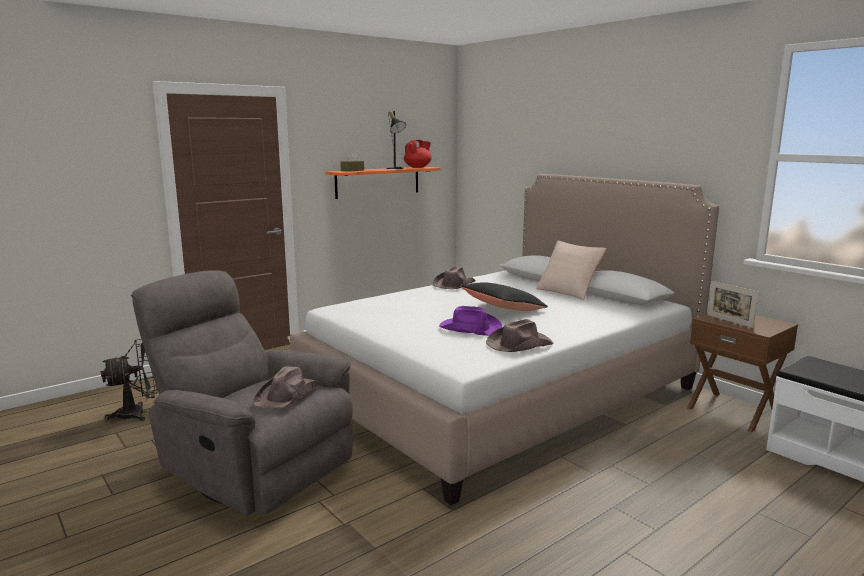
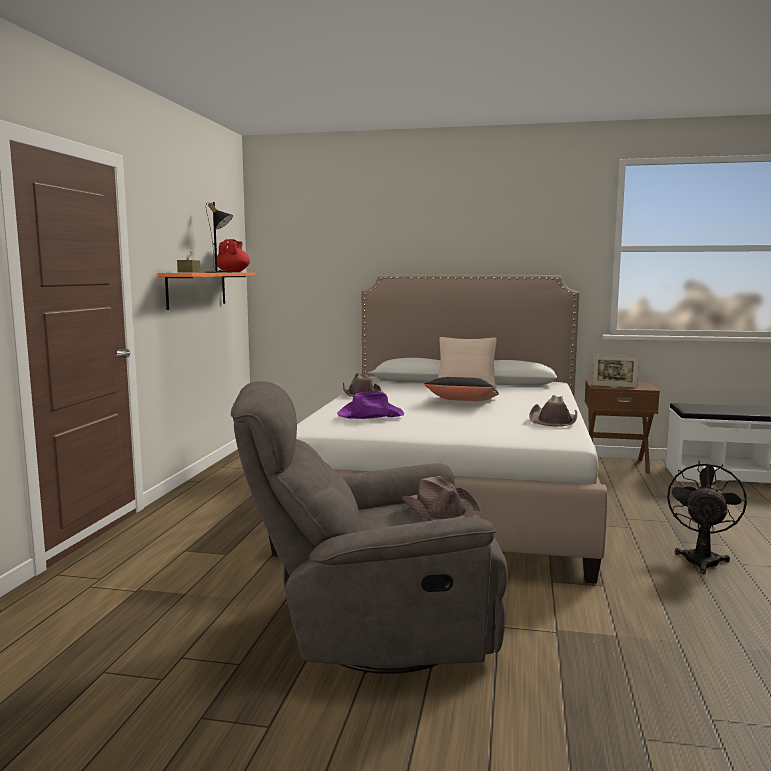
camera: 40 degrees left, 5 degrees down
black fan [101,339,158,421] -> black fan moved to [667,461,747,574]
purple hat [439,306,502,336] -> purple hat moved to [337,391,404,419]

